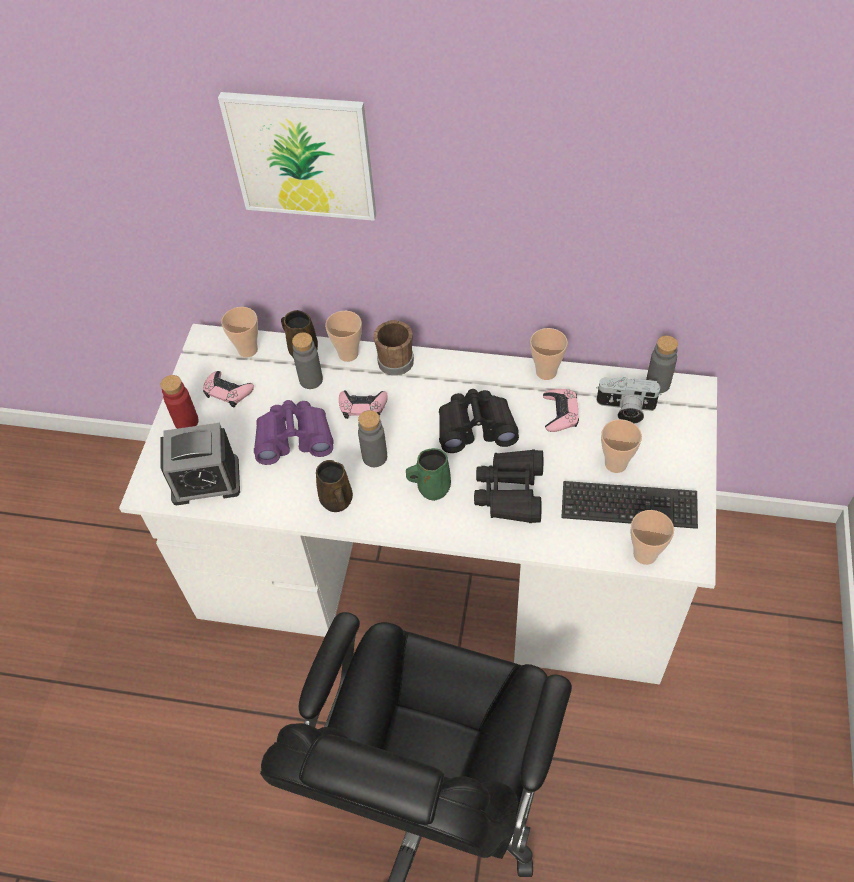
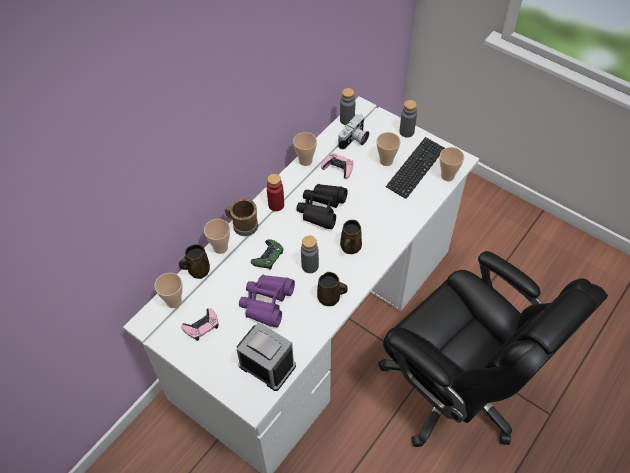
camera: 65 degrees left, 0 degrees up
alarm clock [160,423,240,505] -> alarm clock turned 75 degrees counterclockwise [236,322,296,391]
red bottle [161,375,199,429] -> red bottle moved to [267,174,284,211]
picture [218,92,376,221] -> none
grey bottle [292,332,323,389] -> grey bottle moved to [399,100,417,137]
pink game controller [339,391,388,419] -> green game controller [251,239,283,270]
green mug [406,448,451,501] -> brown mug [340,220,362,254]
black binoculars [474,449,543,523] -> none

